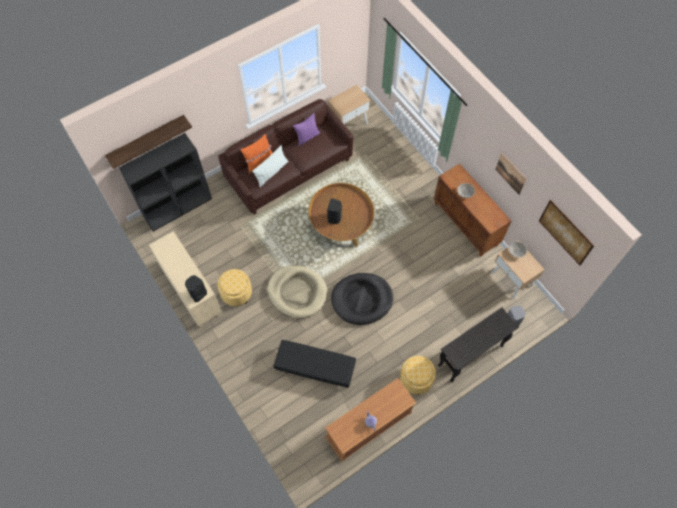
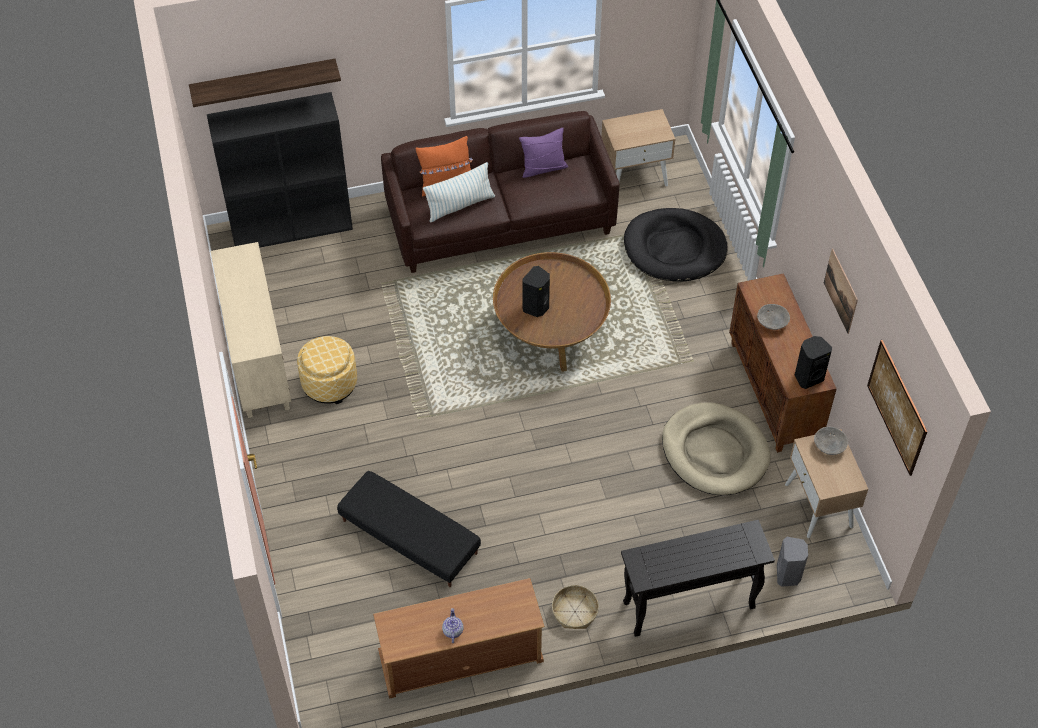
camera: 20 degrees right, 10 degrees down
black speaker [185,275,207,302] -> black speaker moved to [795,336,832,389]
beige dog bed [267,265,328,318] -> beige dog bed moved to [662,402,771,495]
black dog bed [331,273,393,325] -> black dog bed moved to [624,208,728,281]
ottoman [400,356,436,395] -> basket [552,585,599,629]

